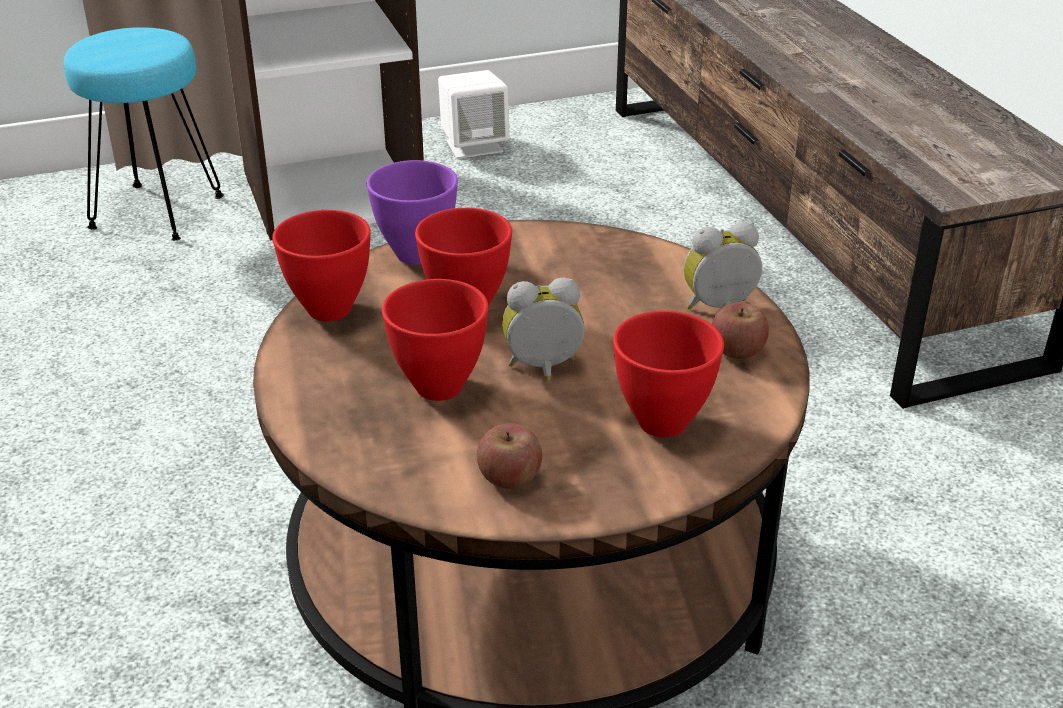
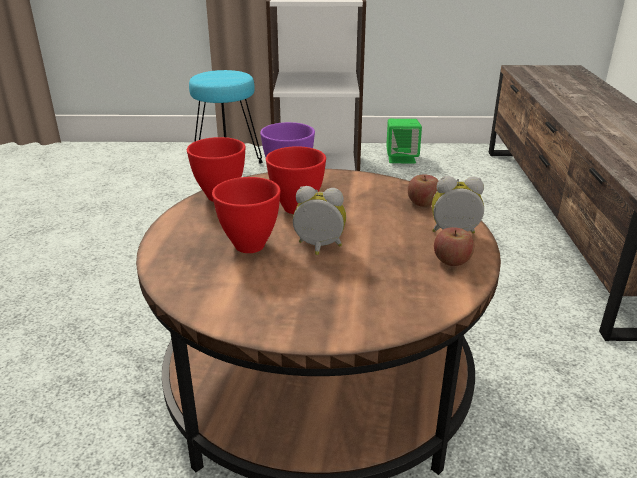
camera: 20 degrees right, 5 degrees down
white speaker [438,70,510,159] -> green speaker [386,119,422,164]
apple [477,423,542,489] -> apple moved to [408,175,439,207]
red bowl [613,311,724,438] -> none

